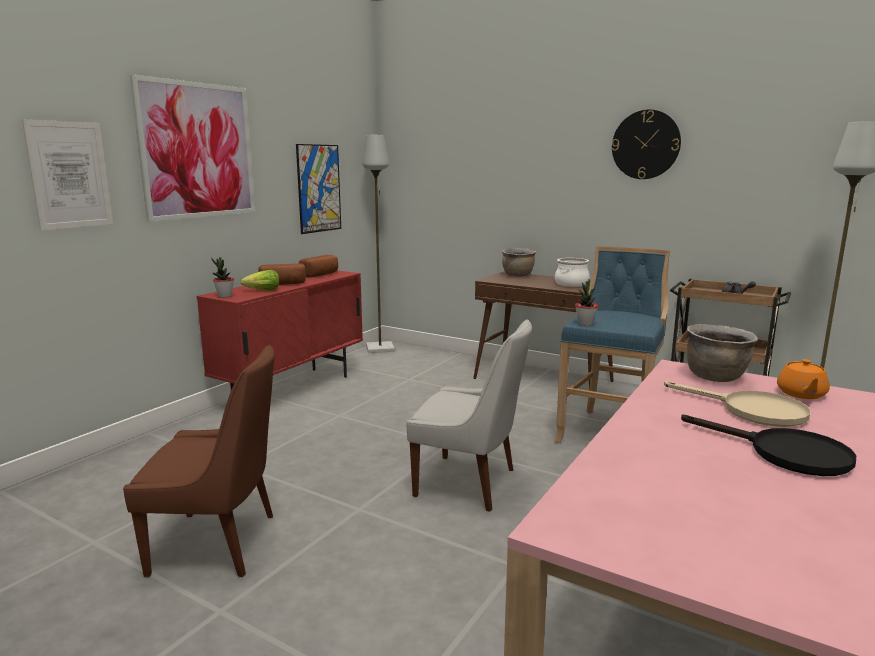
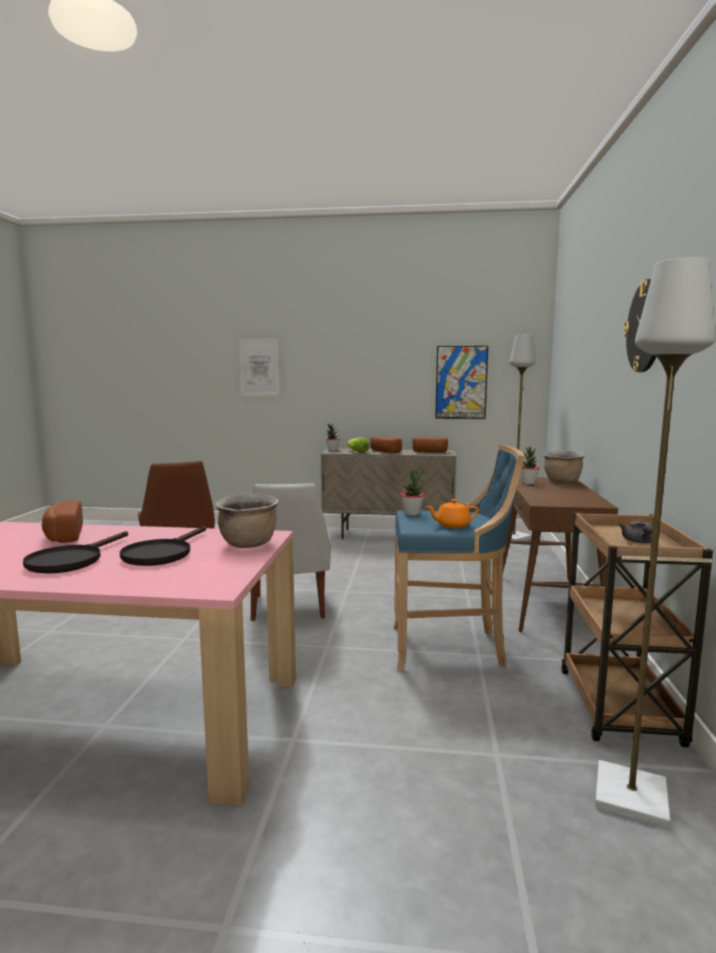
camera: 65 degrees right, 5 degrees down
picture [130,74,255,222] -> none
red cabinet [196,271,363,390] -> beige cabinet [321,448,457,539]
cooking pot [555,258,590,287] -> none
beige frying pan [664,381,811,427] -> black frying pan [120,526,206,566]
orange teapot [777,359,830,399] -> orange teapot moved to [426,499,478,528]
none -> bread [42,500,83,543]
none -> potted plant [521,447,540,484]

